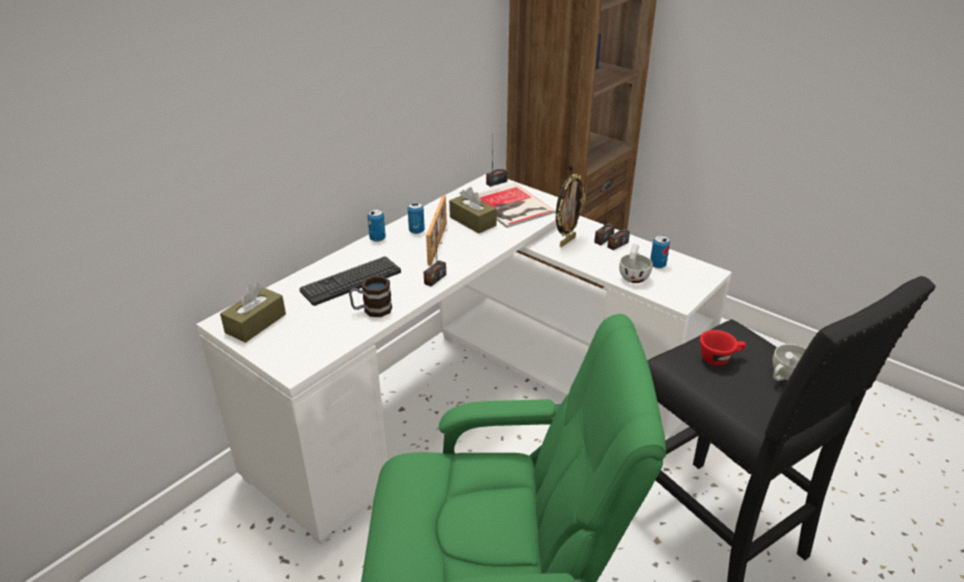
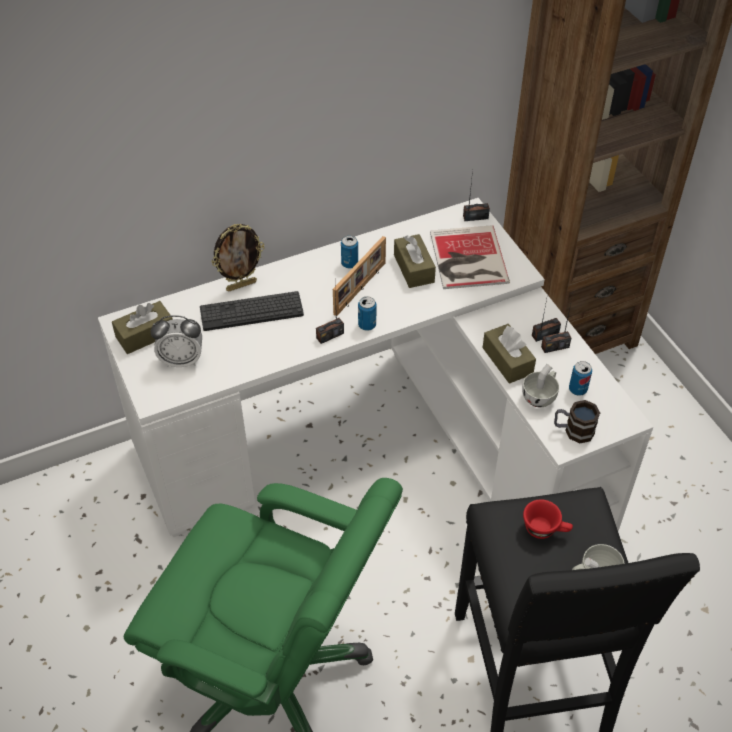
camera: 25 degrees right, 15 degrees up
mug [349,276,392,317] -> mug moved to [554,400,600,443]
can [367,209,386,242] -> can moved to [358,297,376,331]
picture frame [556,174,585,247] -> picture frame moved to [212,224,265,291]
none -> alarm clock [151,315,202,367]
none -> brown tissue box [483,324,536,383]

